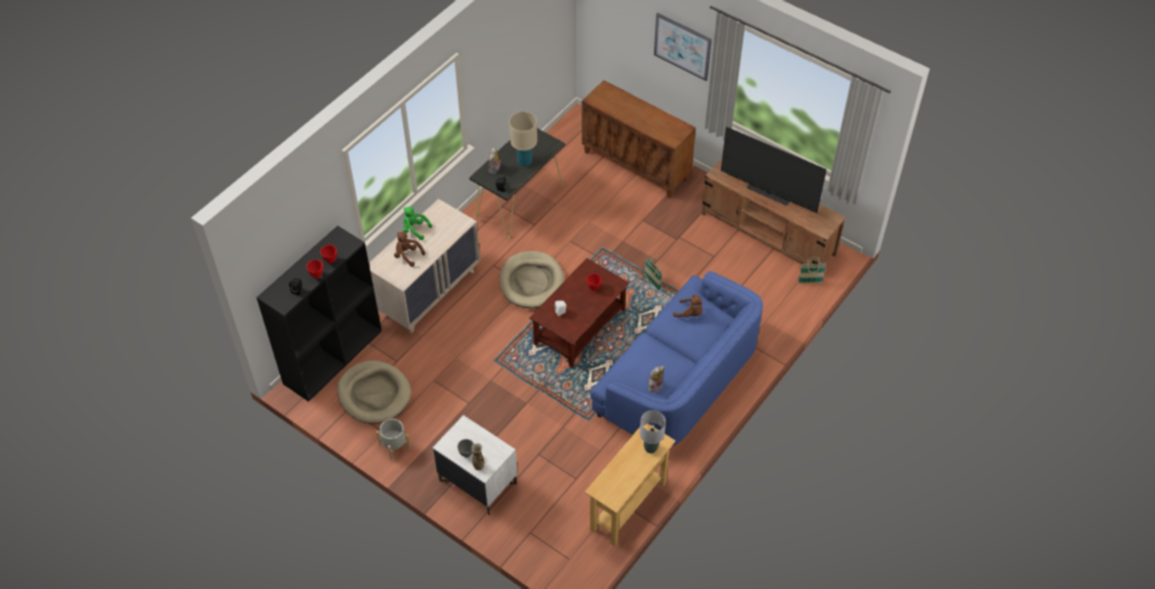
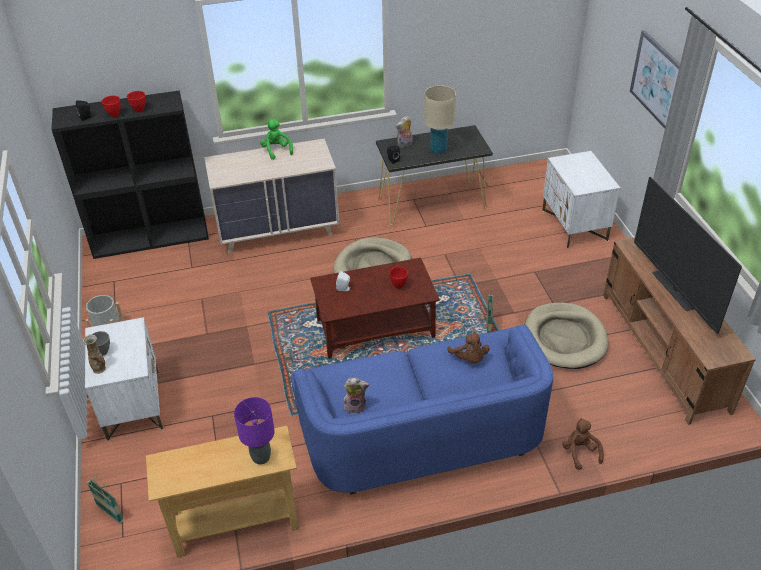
camera: 40 degrees right, 10 degrees down
beige dog bed [337,360,411,424] -> beige dog bed moved to [525,302,609,369]
brown plush toy [394,232,425,267] -> brown plush toy moved to [562,418,603,470]
brown cabinet [582,80,696,199] -> white nightstand [542,151,620,249]
grey table lamp [640,410,666,453] -> purple table lamp [234,397,275,465]
basket [798,257,826,284] -> basket moved to [87,476,124,523]

